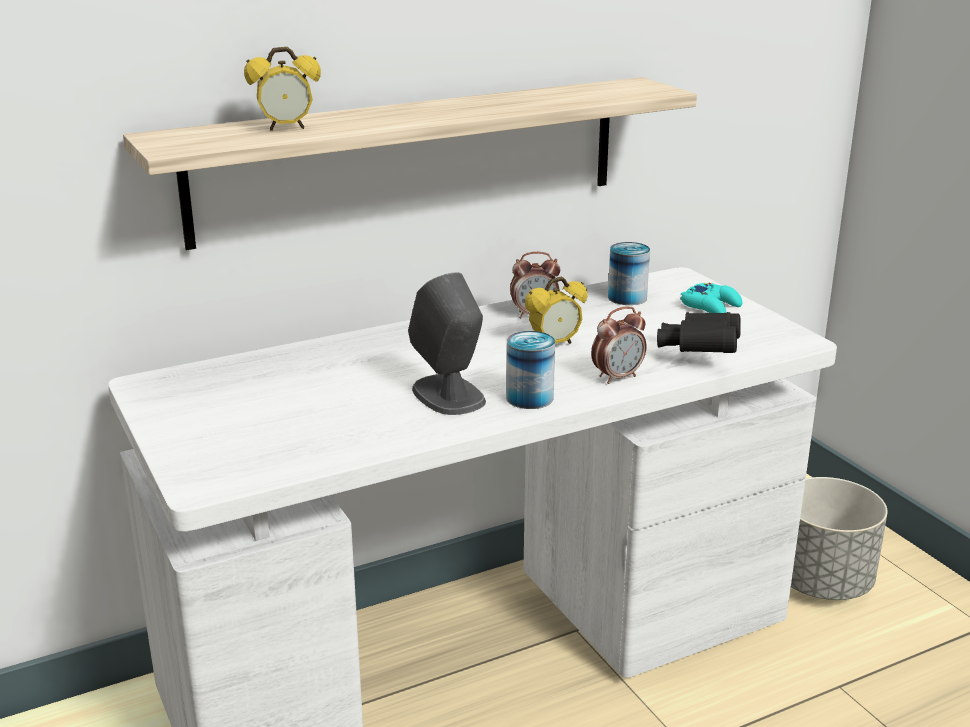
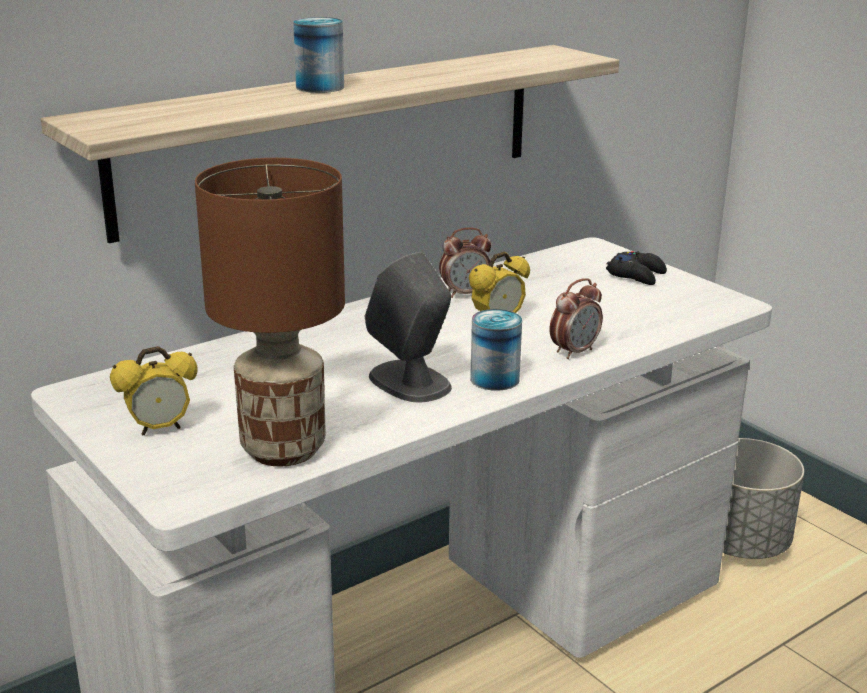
camera: 10 degrees left, 0 degrees up
alarm clock [244,47,321,131] -> alarm clock moved to [110,346,198,436]
can [608,242,650,305] -> can moved to [293,17,344,93]
black binoculars [657,312,741,353] -> none
turquoise game controller [680,283,742,313] -> black game controller [606,251,667,285]
none -> brown table lamp [195,158,345,466]

